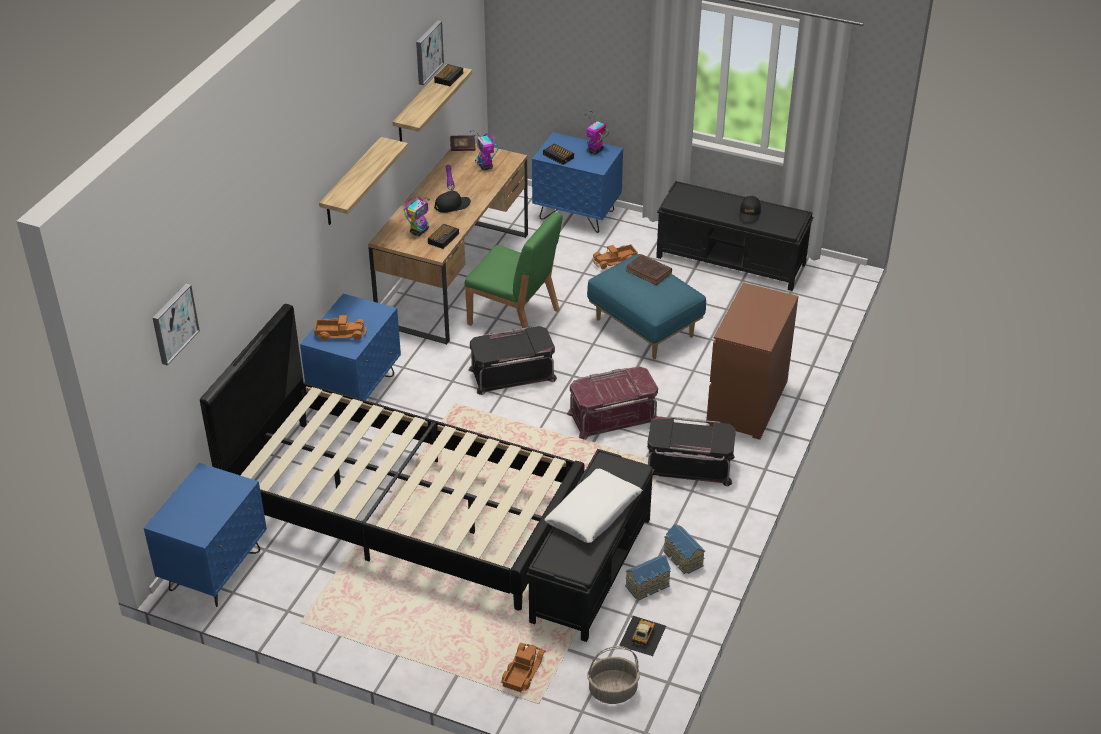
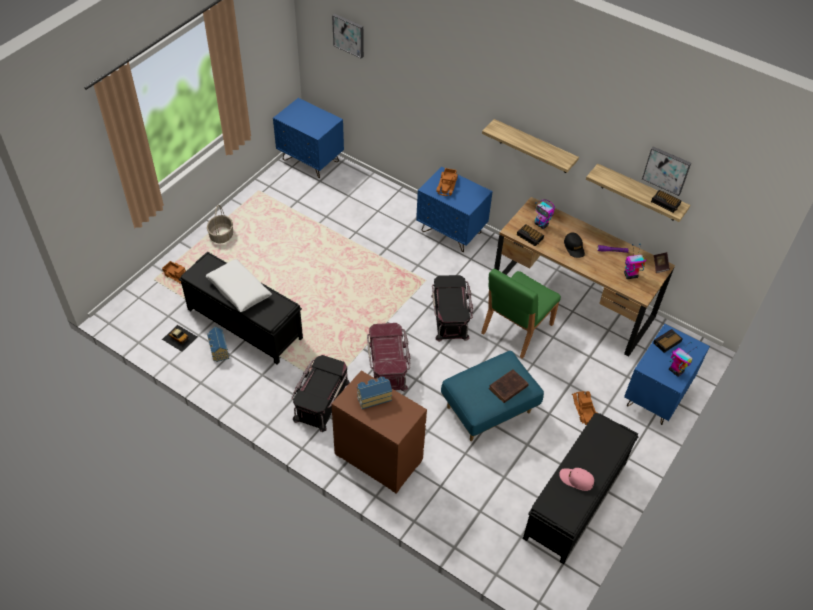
camera: 100 degrees right, 10 degrees up
black bed [200,304,585,610] -> none
basket [588,646,640,704] -> basket moved to [207,205,233,244]
toy house [663,524,705,574] -> toy house moved to [357,376,392,409]
black cap [739,196,761,222] -> pink cap [559,468,594,491]

